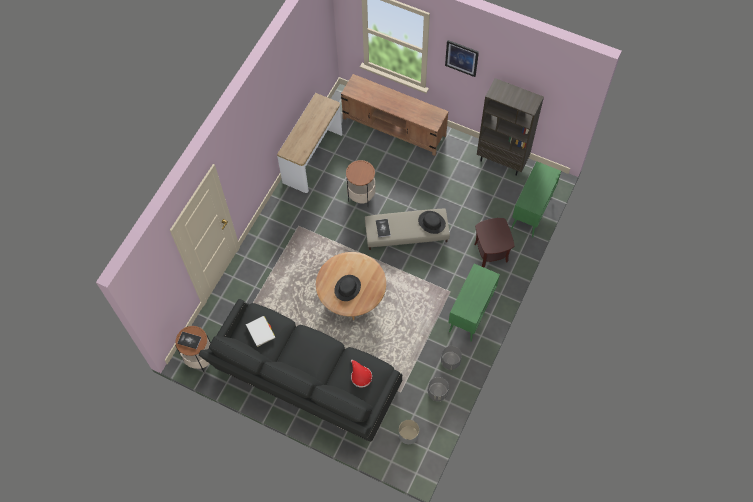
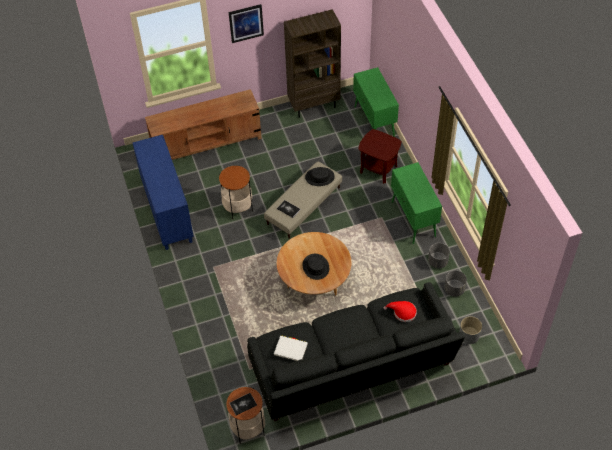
camera: 45 degrees left, 10 degrees down
console table [277,93,342,193] -> blue cabinet [133,135,194,250]

